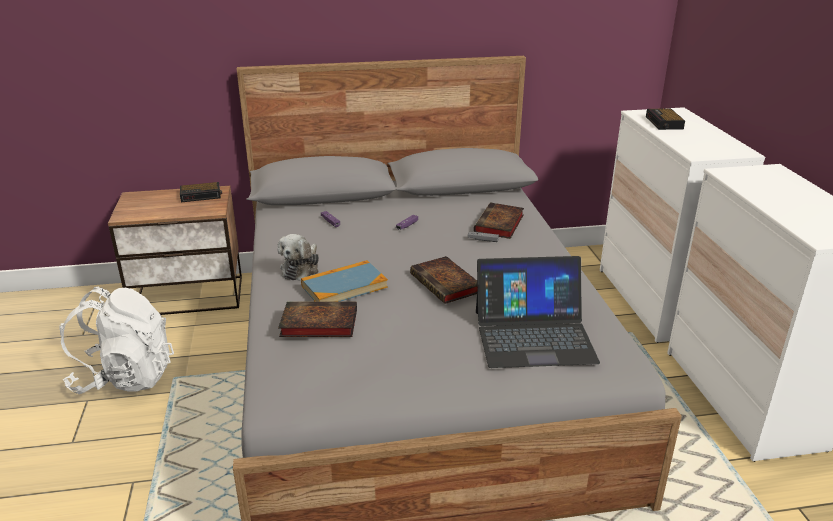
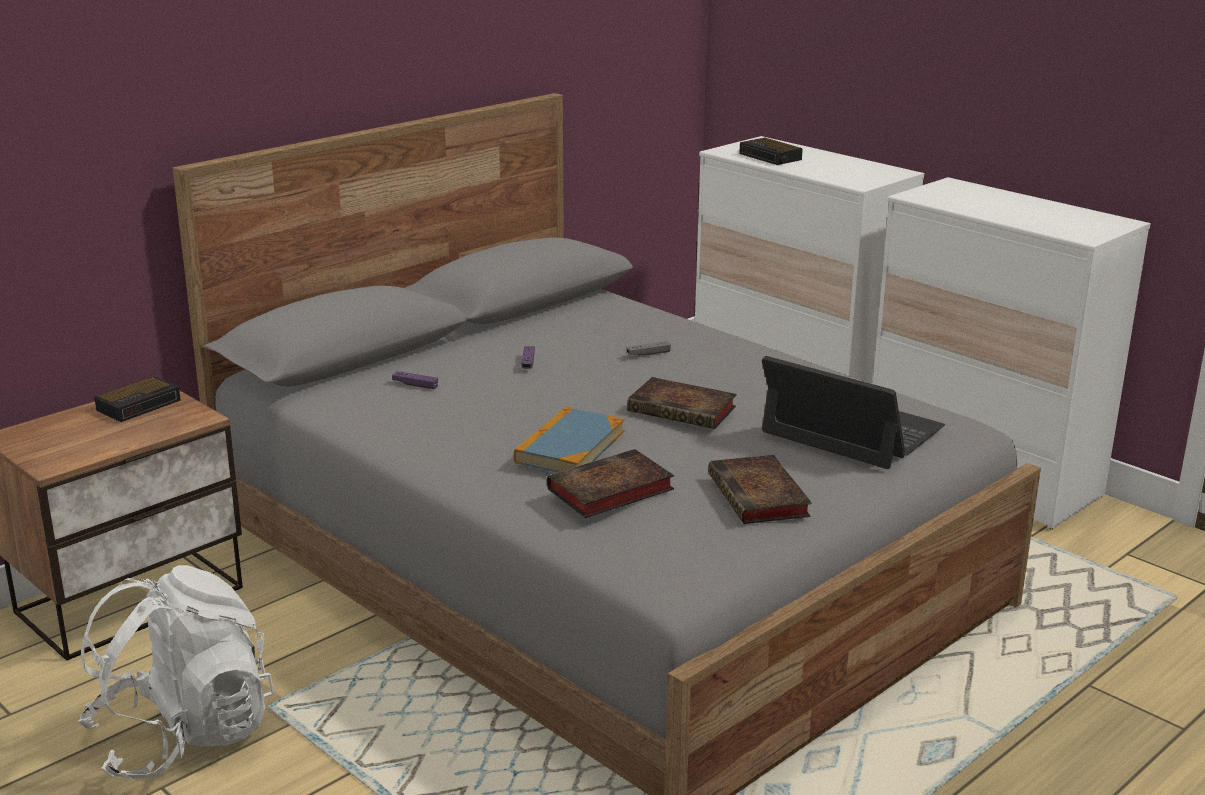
camera: 35 degrees left, 5 degrees down
plush toy [277,234,319,281] -> none
book [474,203,524,239] -> book moved to [708,455,812,524]
laptop [476,256,600,368] -> laptop turned 105 degrees counterclockwise [762,356,945,469]

